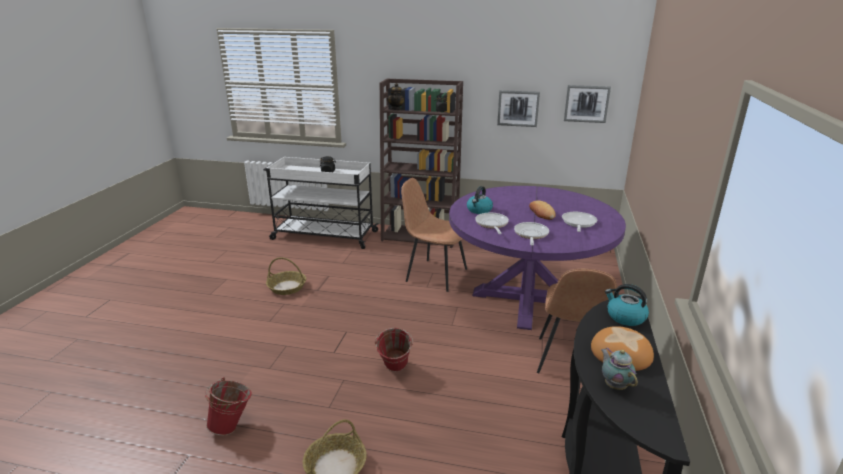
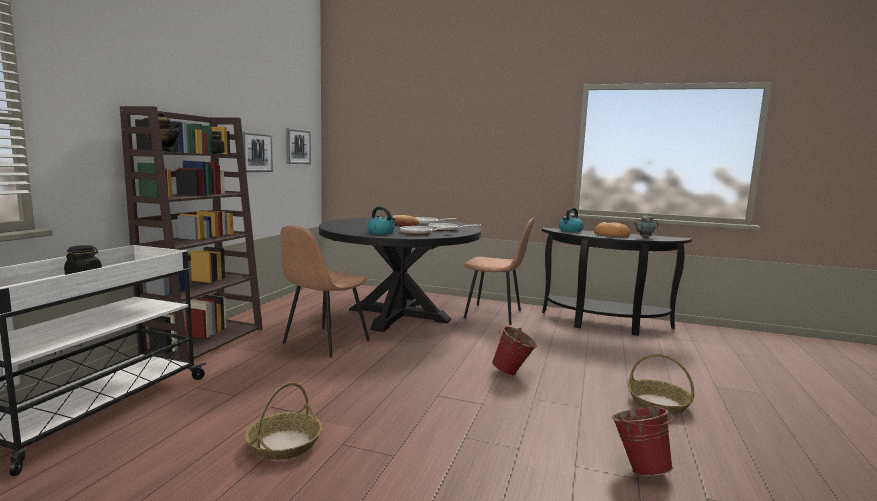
camera: 85 degrees left, 15 degrees down
purple dining table [449,186,626,330] -> black dining table [319,217,481,332]

